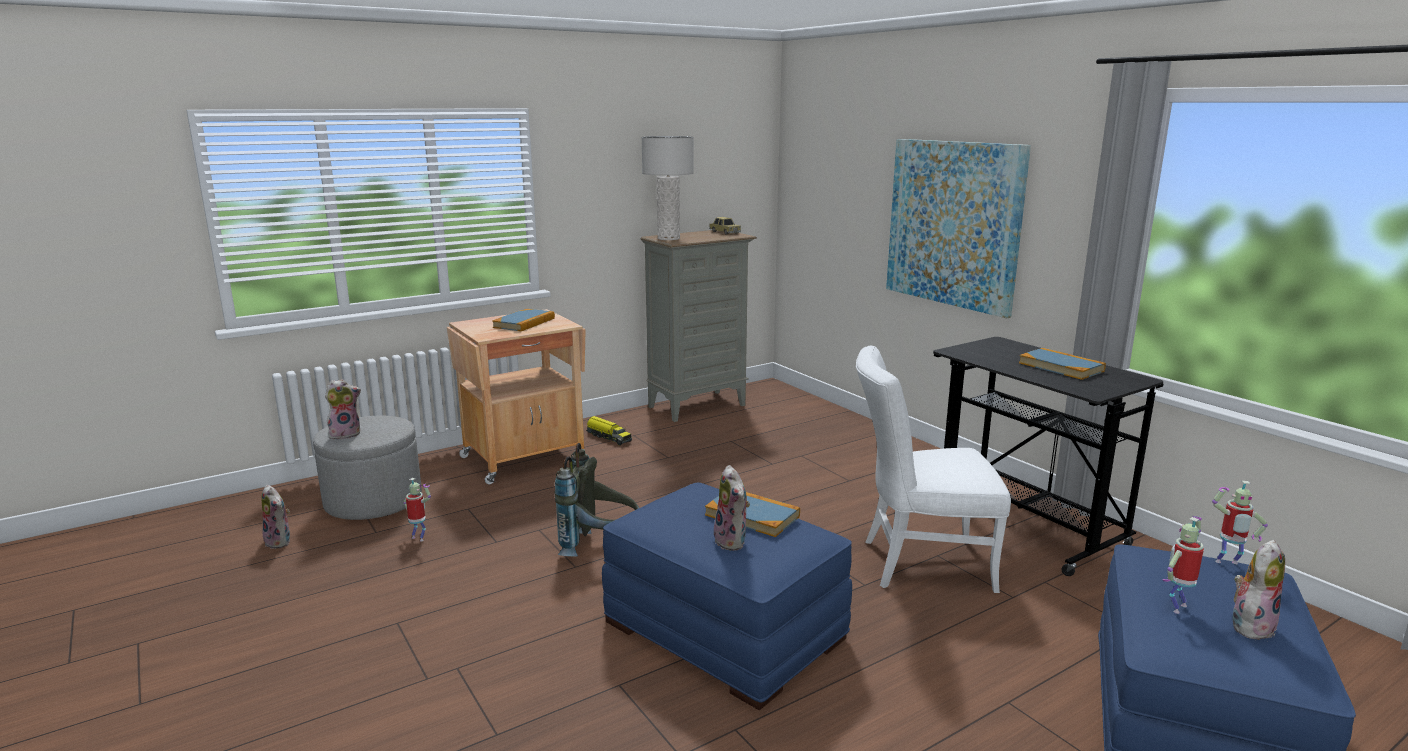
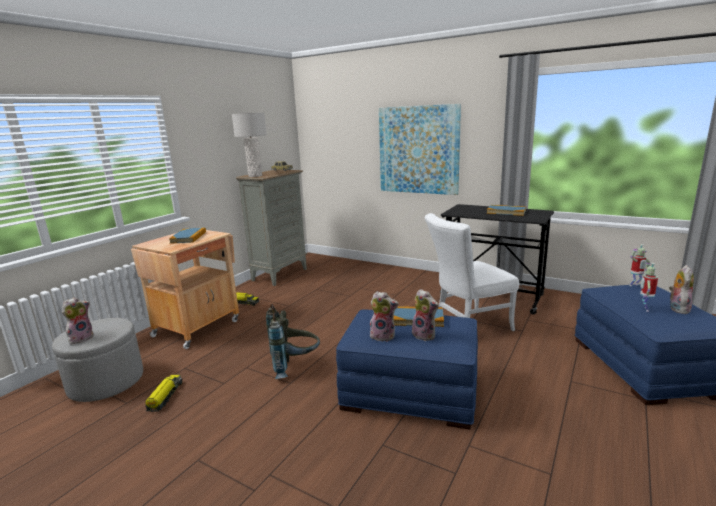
camera: 25 degrees left, 0 degrees up
plush toy [261,485,290,549] -> plush toy moved to [370,291,399,342]
toy robot [404,478,431,542] -> toy truck [145,375,182,412]

